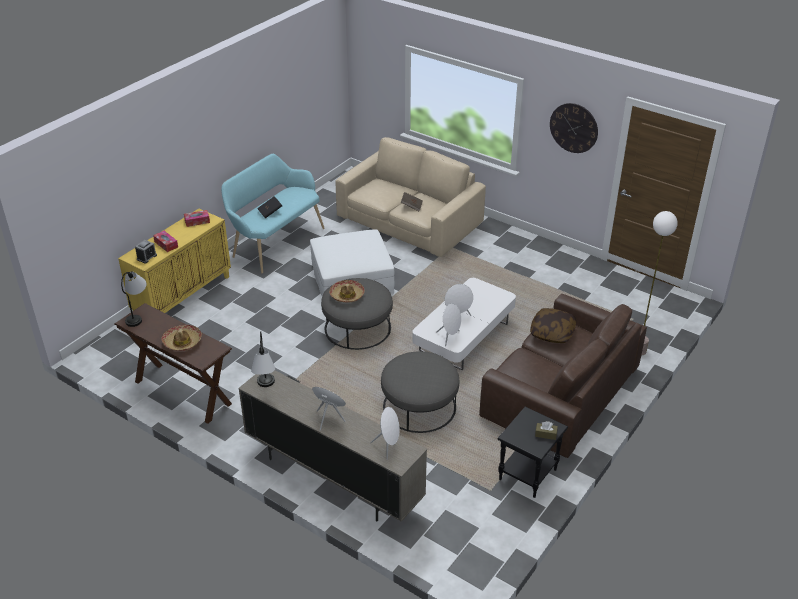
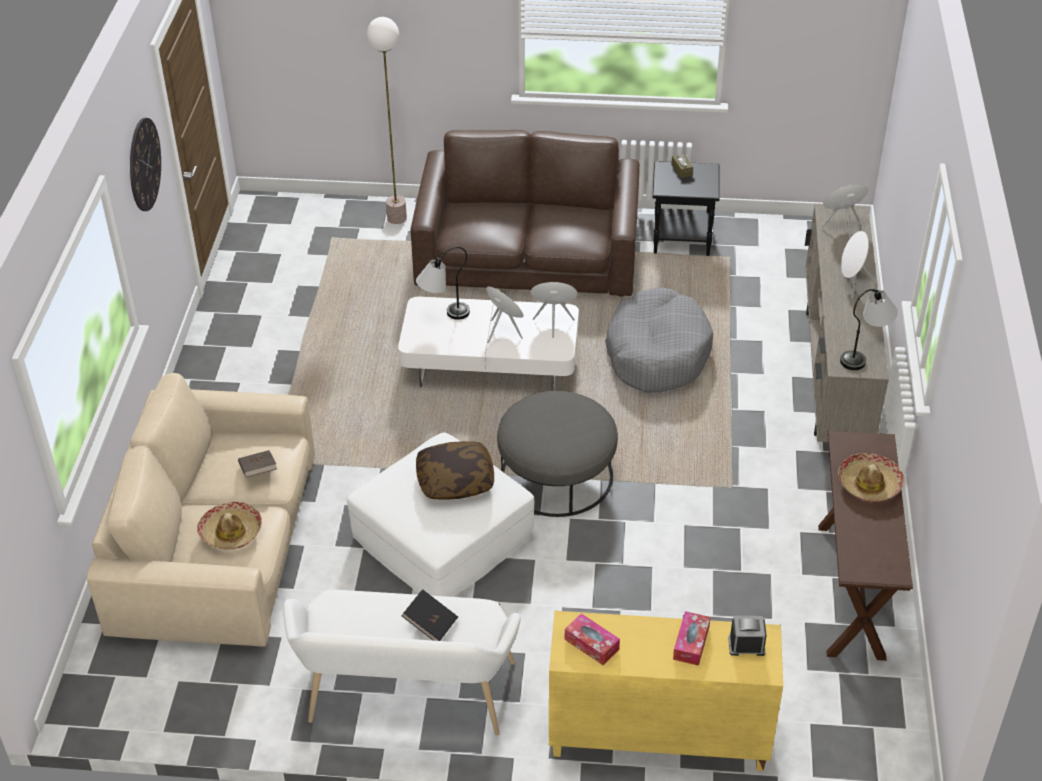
camera: 120 degrees left, 5 degrees up
table lamp [121,272,147,327] -> table lamp moved to [416,247,470,320]
turquoise bench [221,154,325,274] -> white bench [283,590,521,736]
hat [329,280,365,303] -> hat moved to [197,502,262,549]
grey ottoman [381,351,459,433] -> grey dog bed [605,287,713,393]
pillow [530,308,576,343] -> pillow moved to [416,441,494,500]

